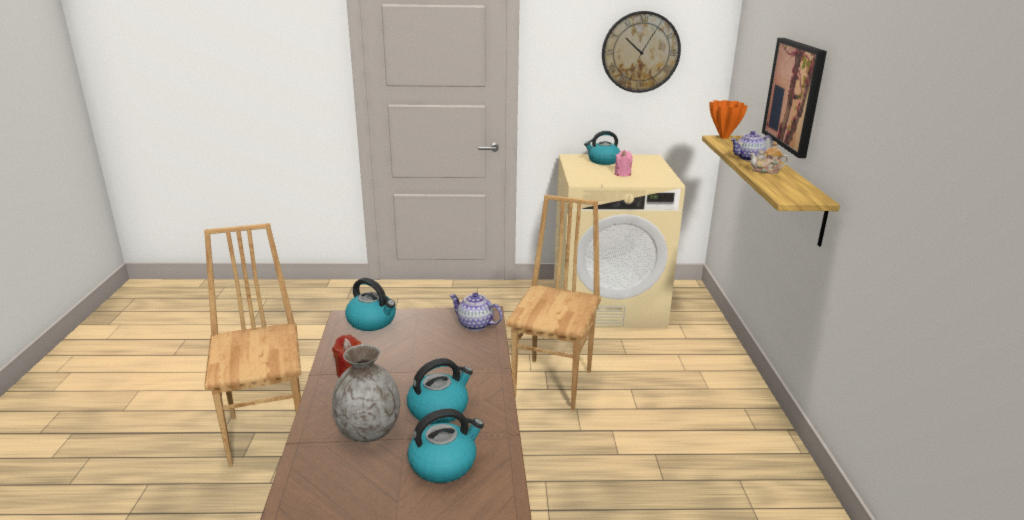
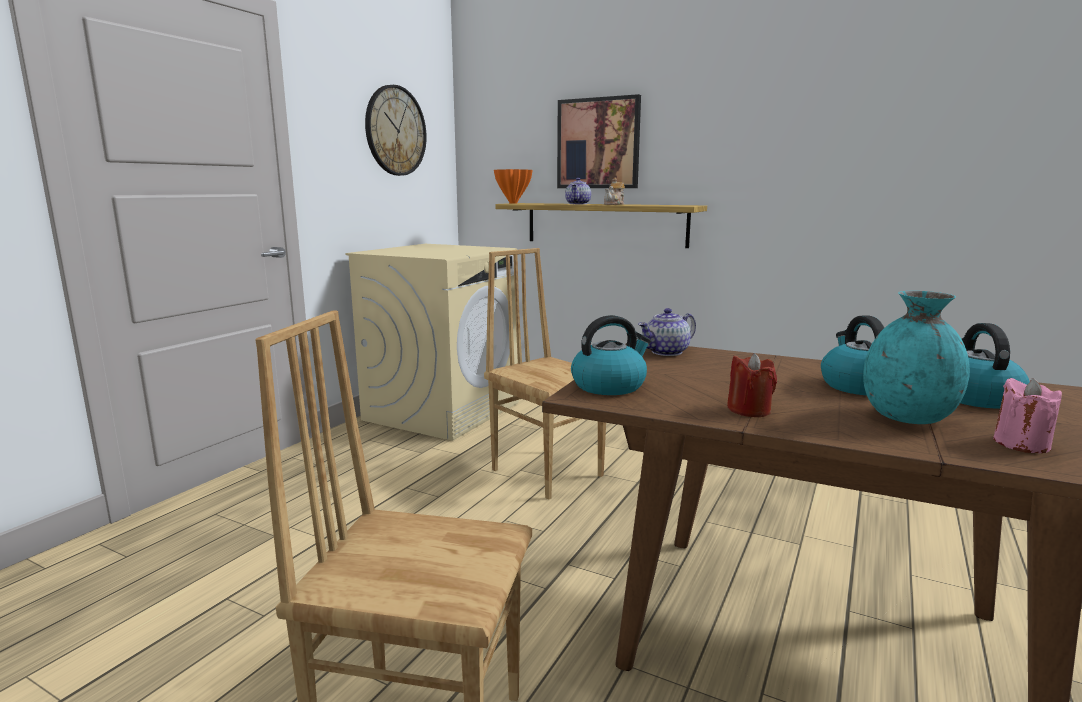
camera: 60 degrees left, 10 degrees down
grey vase [332,344,400,442] -> turquoise vase [863,291,970,424]
kettle [584,131,620,165] -> none
pink candle [615,150,633,177] -> pink candle moved to [993,378,1062,453]

